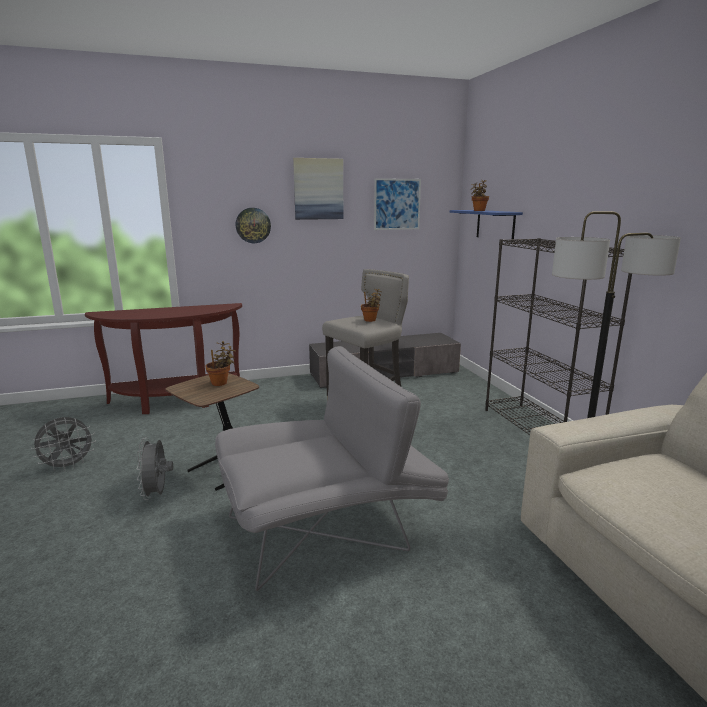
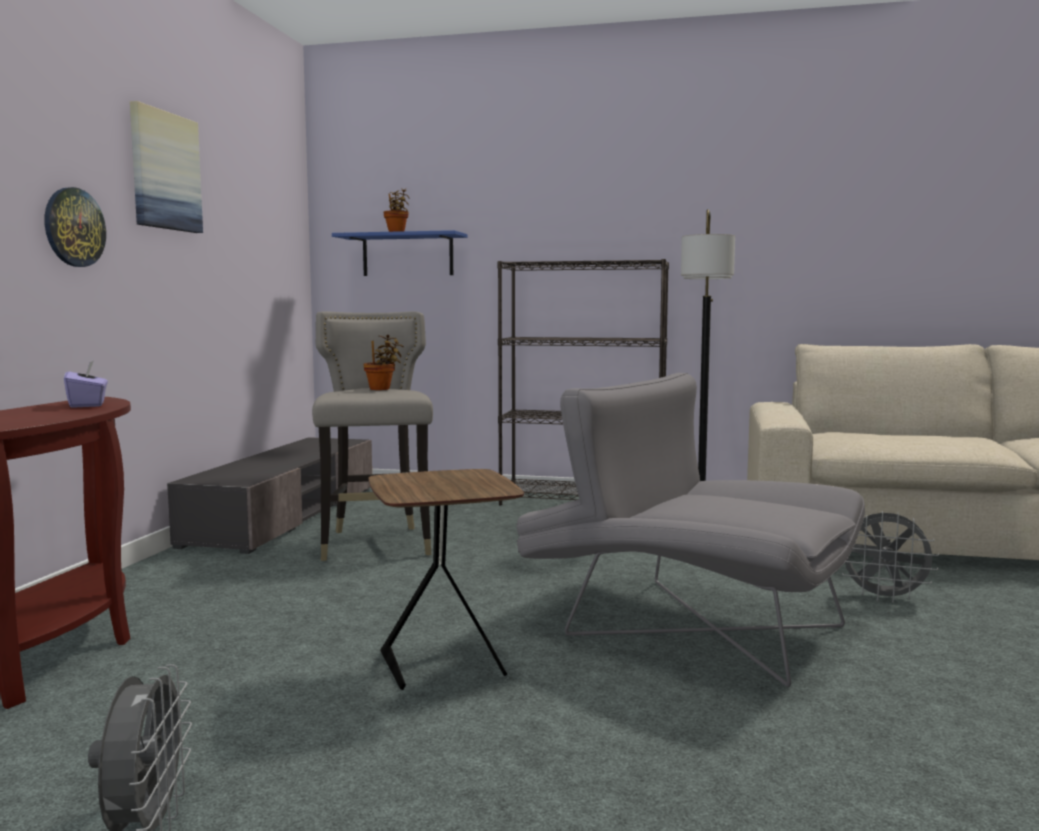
camera: 60 degrees left, 10 degrees down
grey fan [136,437,173,500] -> grey fan moved to [842,511,939,603]
potted plant [205,341,236,386] -> none
grey armchair [215,346,449,591] -> grey armchair turned 60 degrees counterclockwise [516,373,865,687]
picture [374,178,421,230] -> none
none -> purple tissue box [64,361,108,408]

